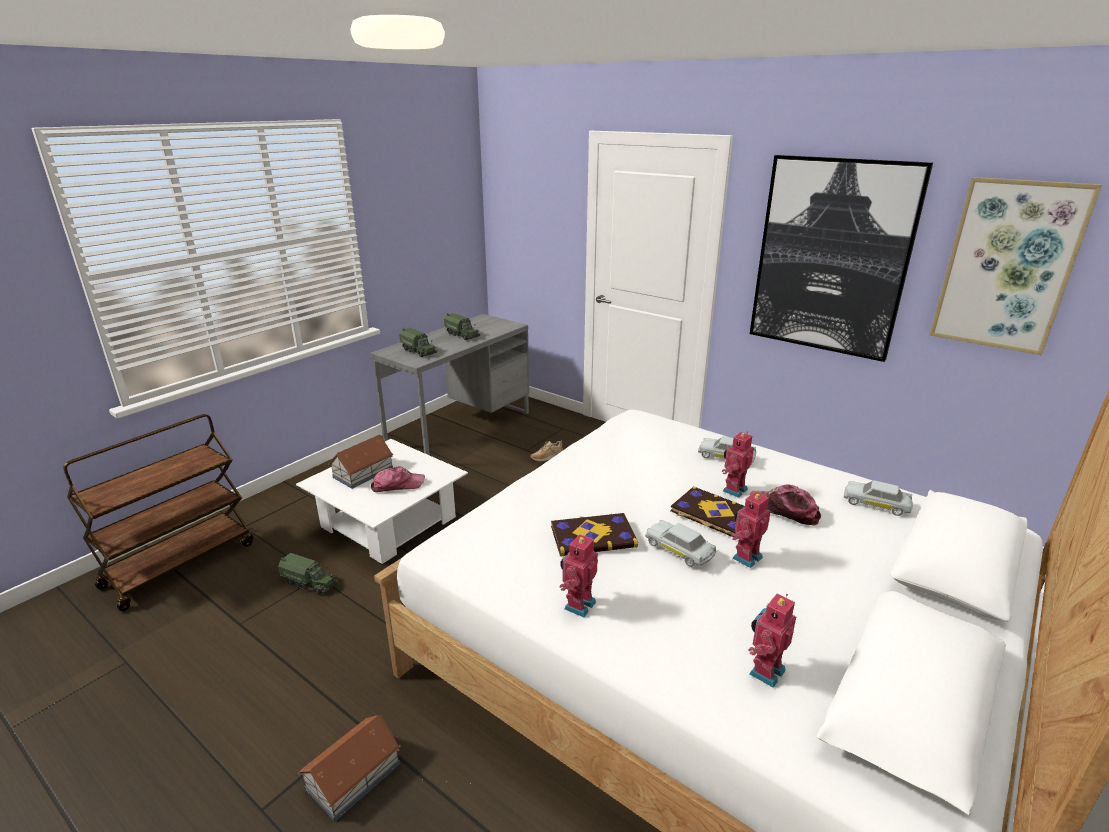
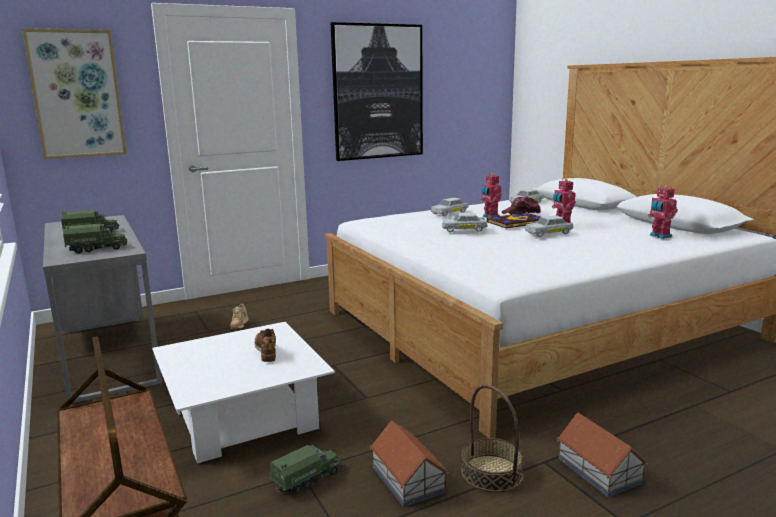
camera: 65 degrees left, 10 degrees down
toy house [328,435,393,489] -> toy house moved to [370,420,448,507]
cap [371,466,425,492] -> brown shoe [254,329,276,362]
book [551,513,638,556] -> none
toy robot [559,533,598,617] -> none
picture [930,177,1102,355] -> picture moved to [22,28,127,159]
none -> white toy car [442,213,488,232]
none -> basket [461,385,524,493]

